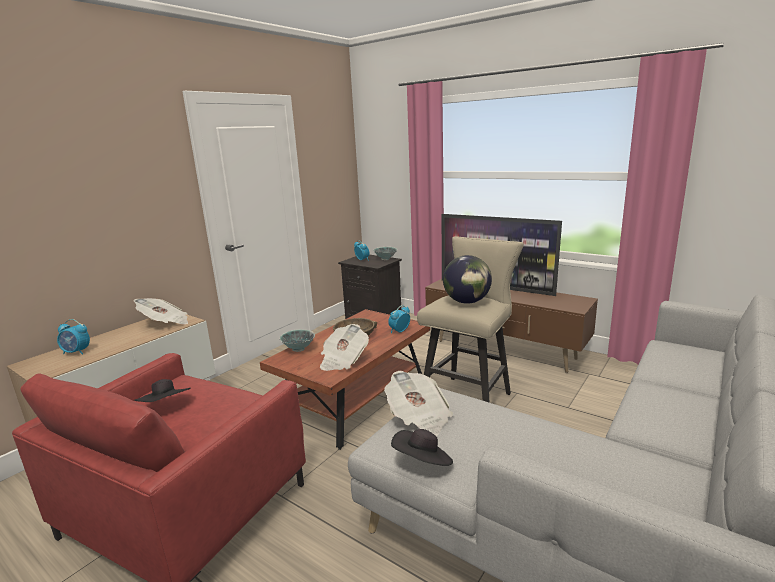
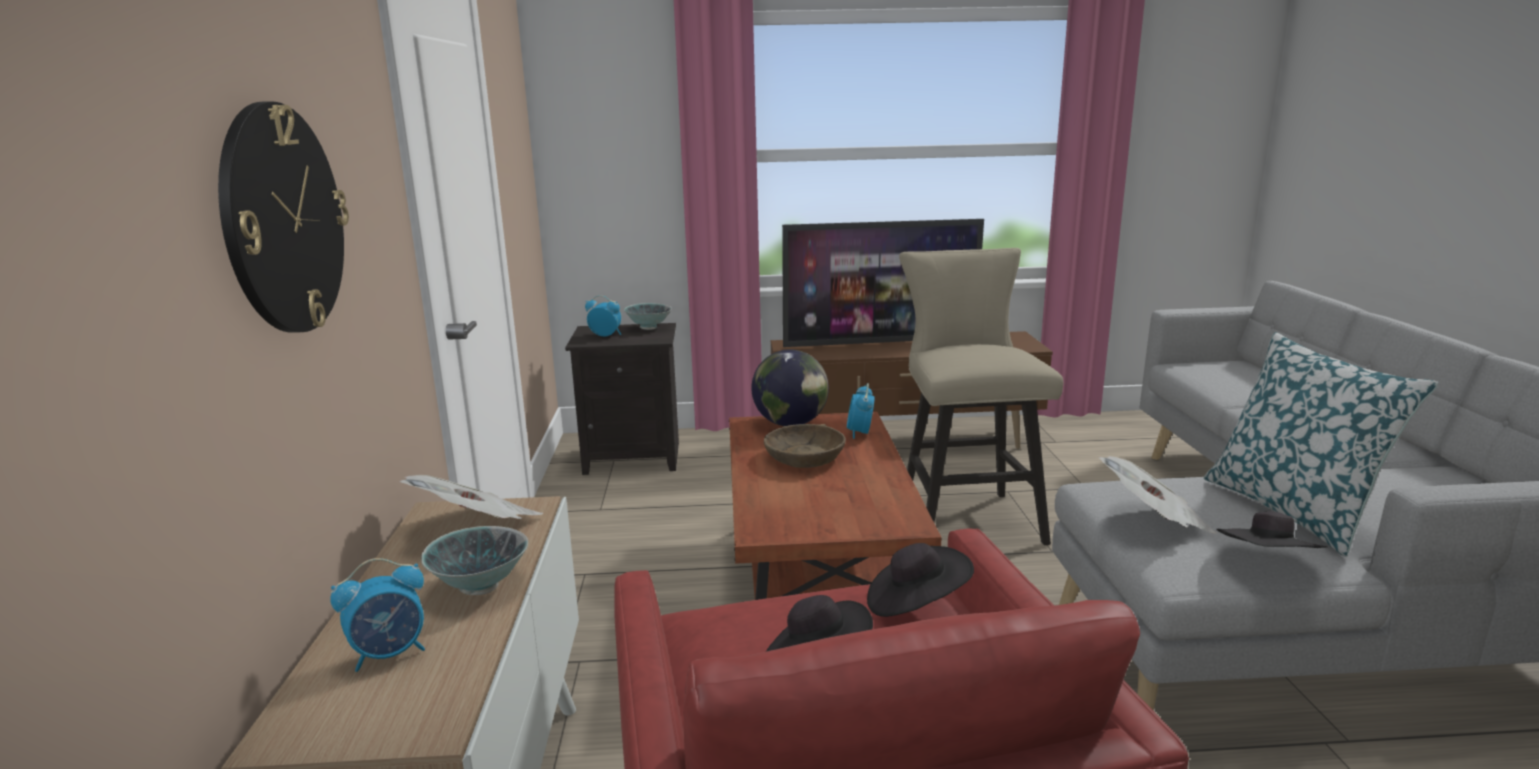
camera: 40 degrees left, 0 degrees up
bowl [280,329,315,352] -> bowl moved to [421,526,528,595]
newspaper [320,324,369,371] -> none
globe [443,255,492,304] -> globe moved to [751,349,829,426]
none -> wall clock [218,101,349,333]
none -> black hat [867,543,974,617]
none -> pillow [1204,332,1438,557]

